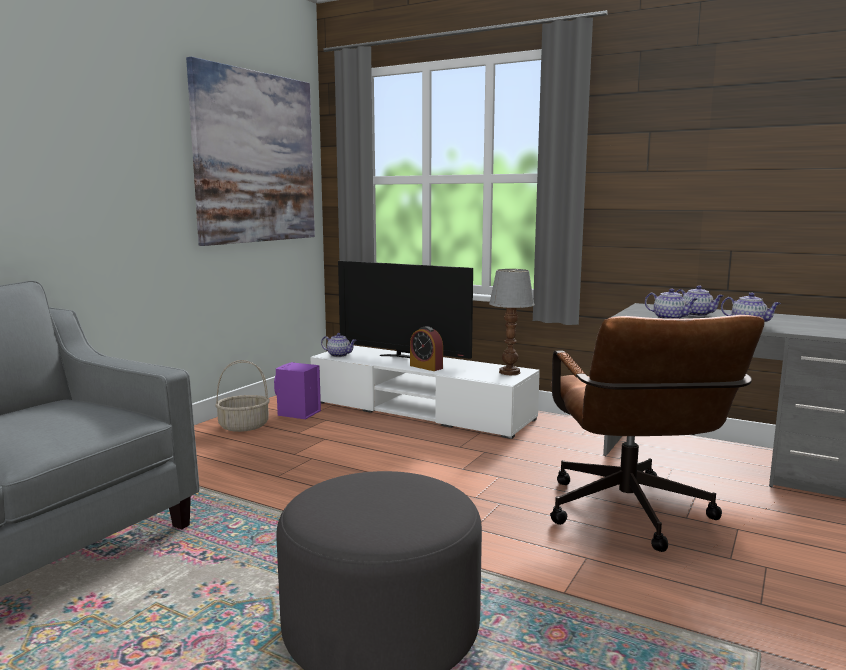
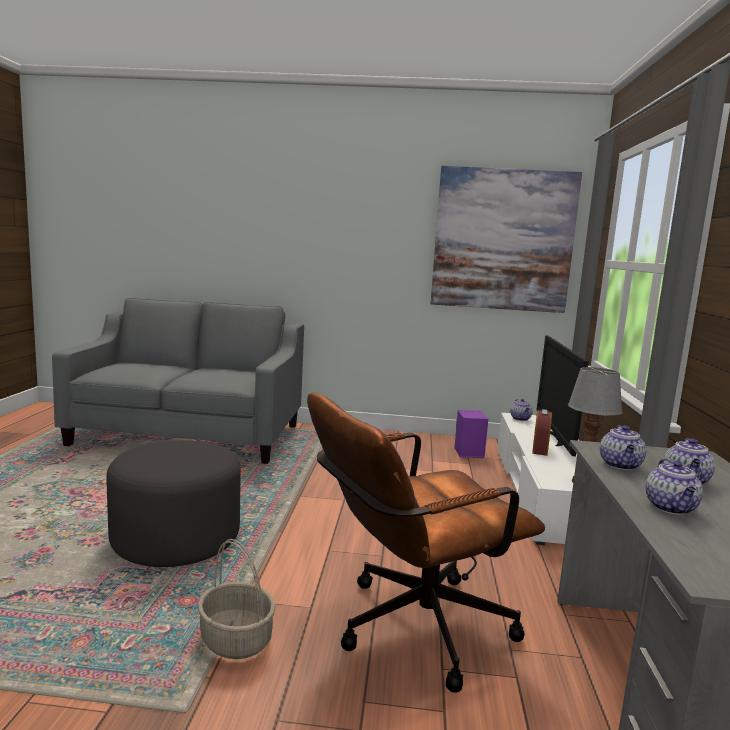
camera: 65 degrees right, 0 degrees up
basket [215,360,270,432] -> basket moved to [198,539,276,659]

